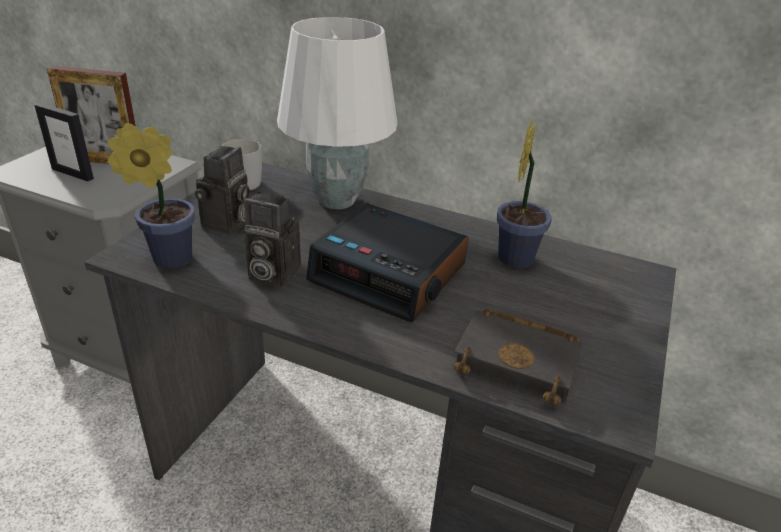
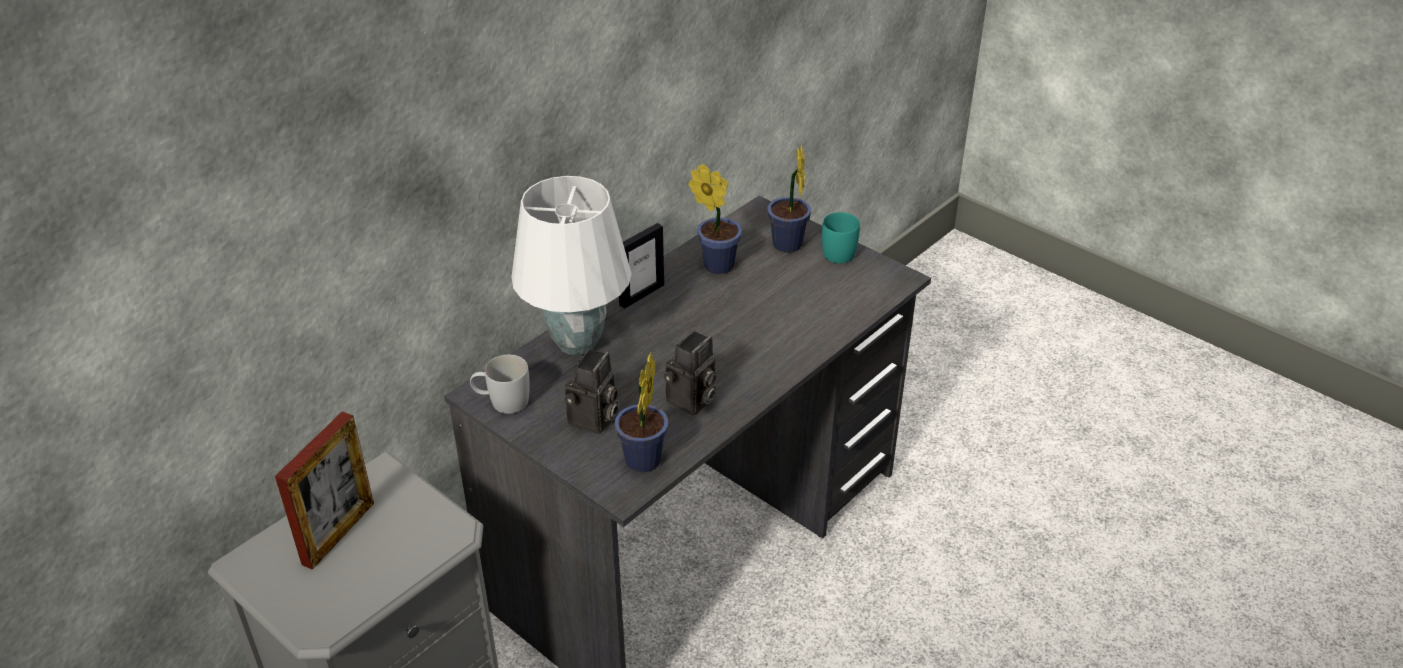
camera: 70 degrees left, 5 degrees up
picture frame [34,103,94,181] -> picture frame moved to [619,223,664,309]
camera [195,146,250,235] -> camera turned 75 degrees clockwise [565,349,619,434]
alarm clock [306,203,469,322] -> none
black book [452,309,583,405] -> none
none -> potted plant [767,145,811,253]
none -> turquoise mug [822,212,860,263]

